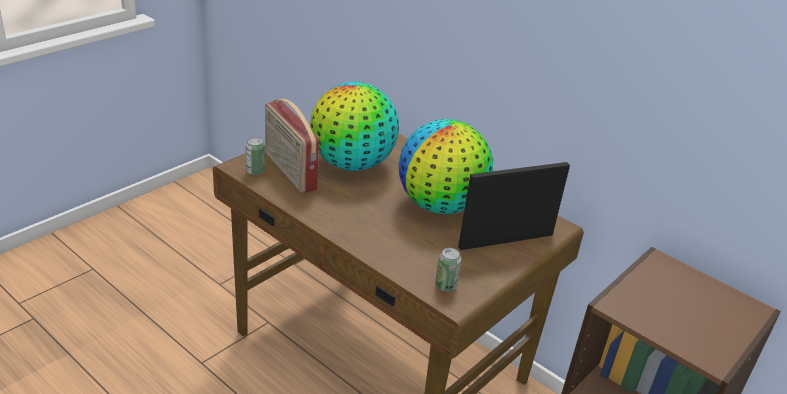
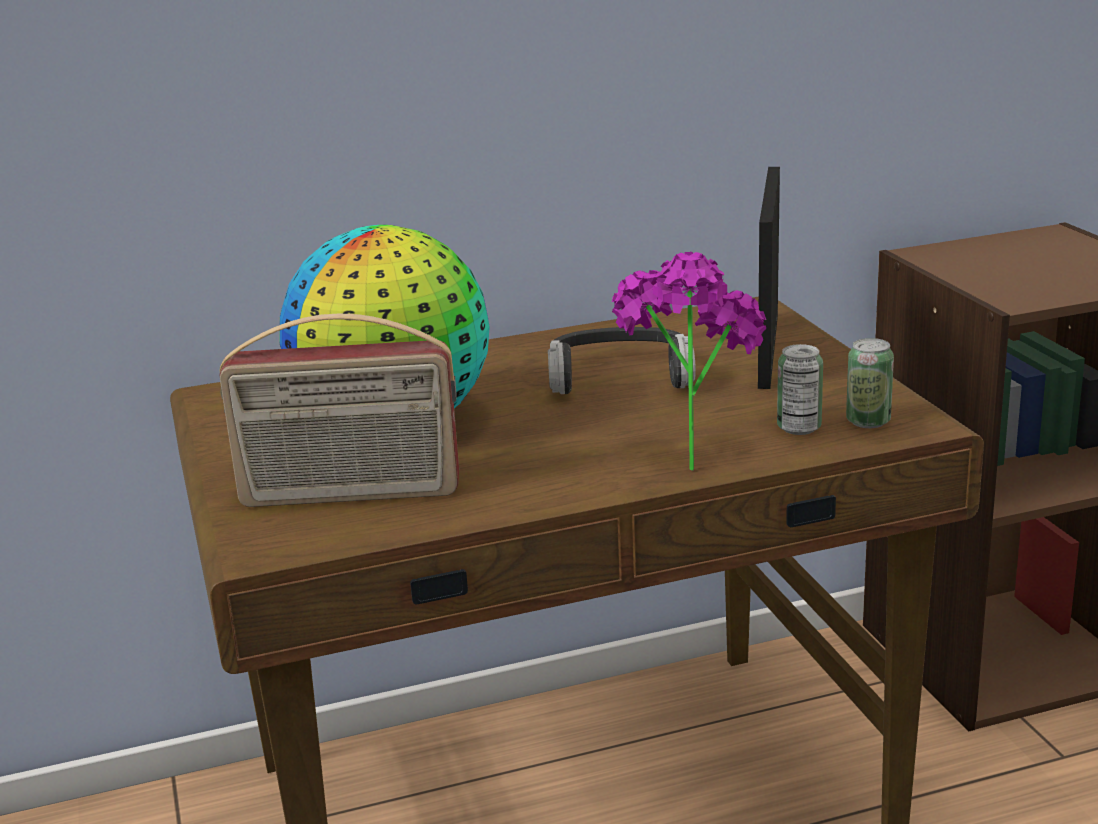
camera: 55 degrees left, 10 degrees down
can [245,137,265,175] -> can moved to [777,344,823,435]
globe [399,119,493,214] -> headphones [548,327,696,394]
none -> potted plant [612,252,766,471]

